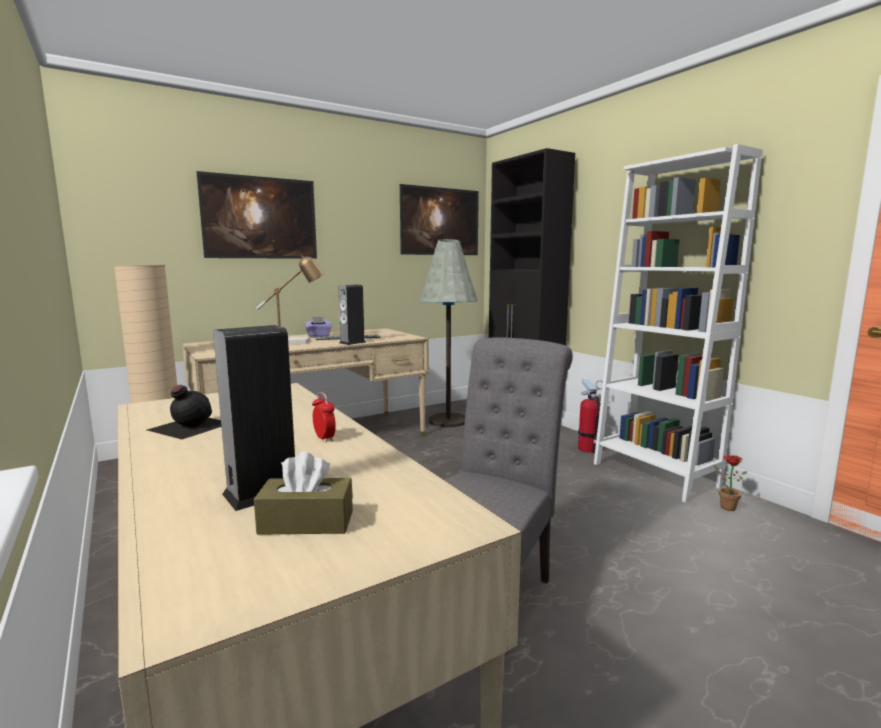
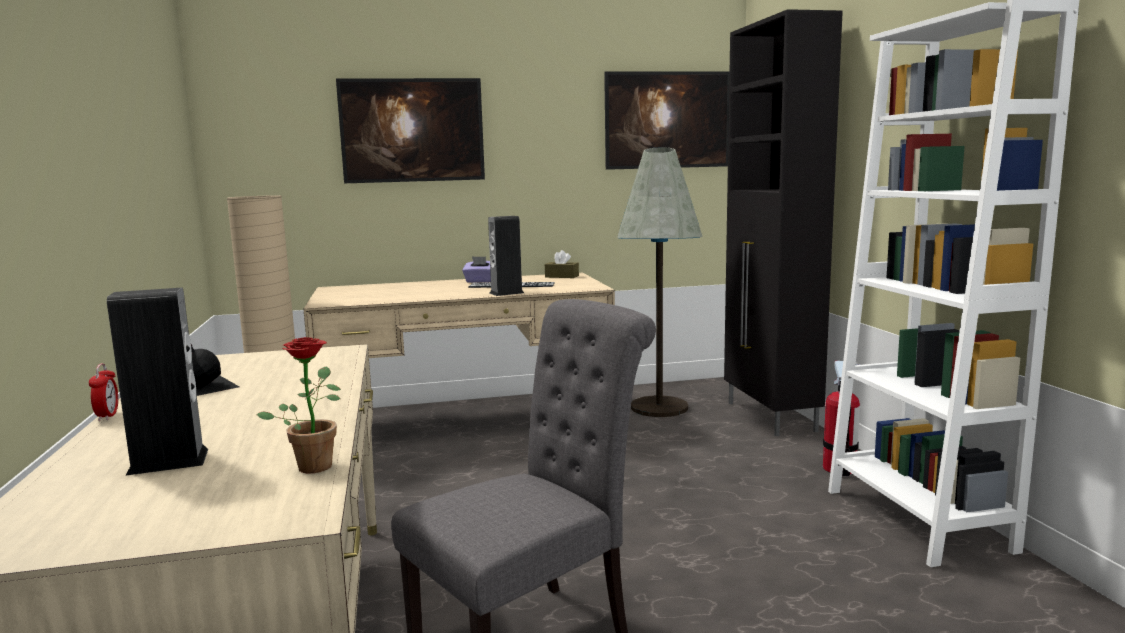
camera: 20 degrees right, 0 degrees up
brown tissue box [254,452,353,535] -> brown tissue box moved to [545,250,579,278]
table lamp [256,255,324,344] -> none
alarm clock [312,392,336,442] -> alarm clock moved to [89,363,118,421]
potted plant [713,455,747,511] -> potted plant moved to [257,337,341,473]

